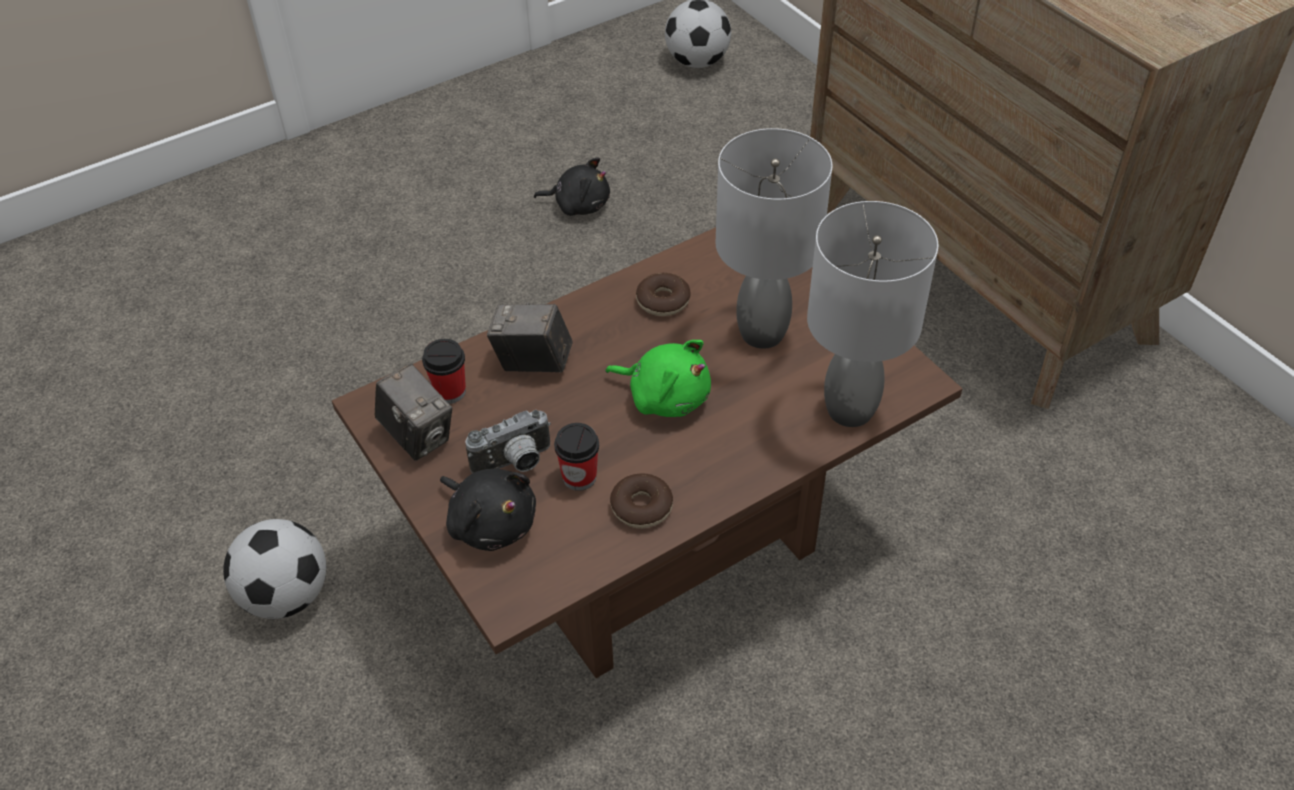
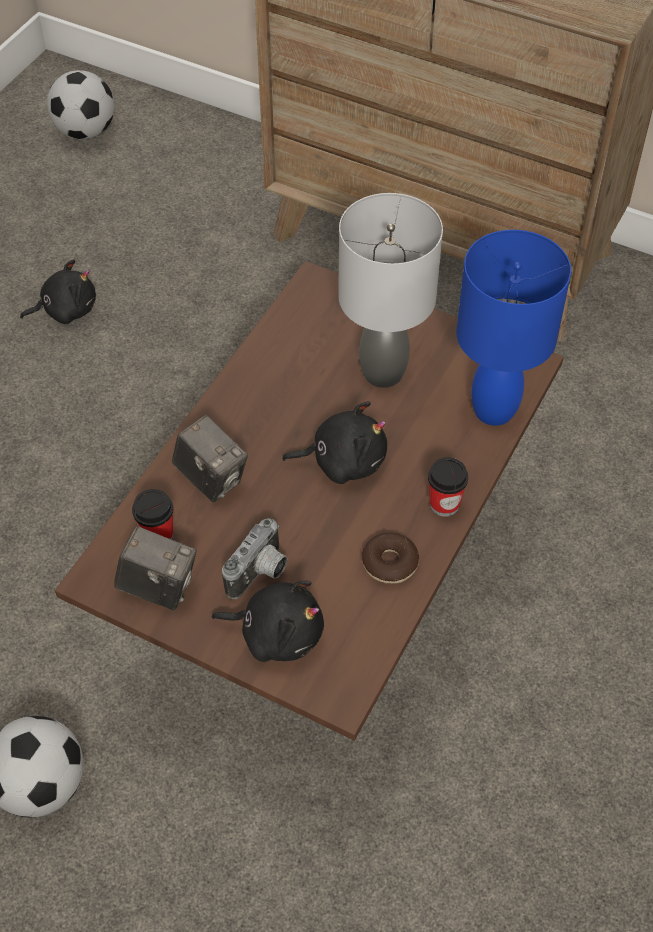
camera: 30 degrees left, 5 degrees up
camera [487,302,573,373] -> camera turned 120 degrees counterclockwise [172,415,248,502]
cup [554,423,599,491] -> cup moved to [428,457,468,517]
green plush toy [605,340,711,417] -> black plush toy [282,401,387,484]
donut [636,273,690,316] -> none
grey table lamp [807,201,938,427] -> blue table lamp [456,230,571,426]

